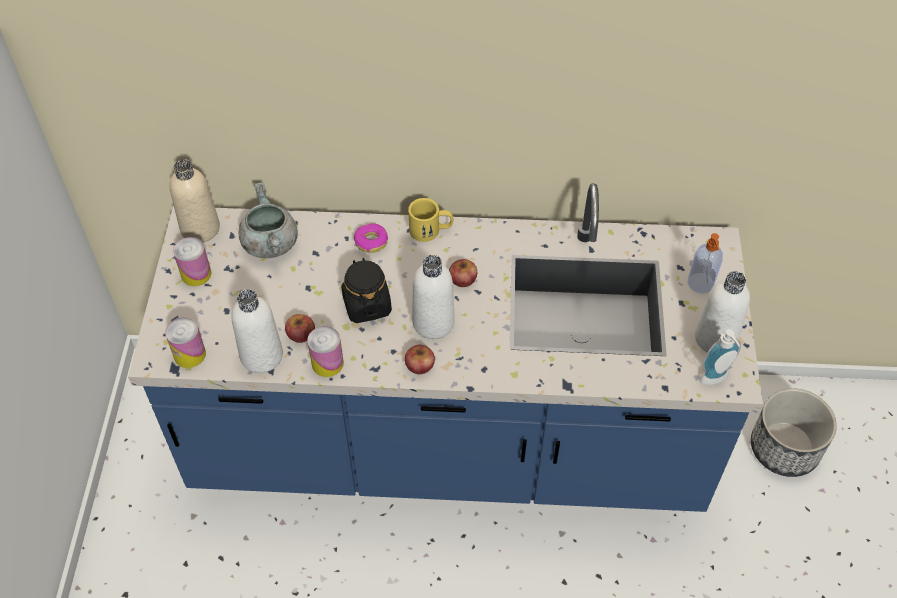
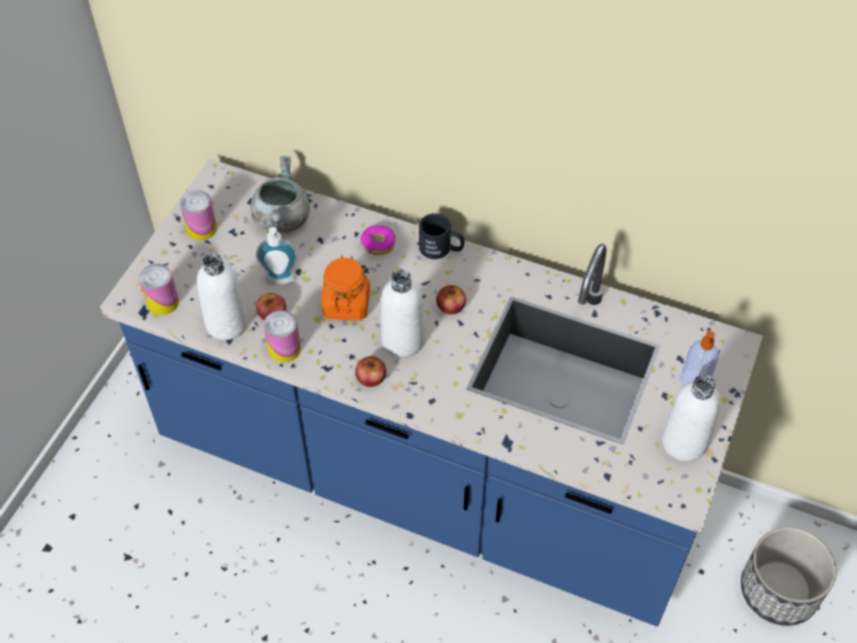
camera: 20 degrees right, 0 degrees up
beige bottle [170,159,220,242] -> none
black jar [341,258,392,323] -> orange jar [321,255,370,321]
yellow mug [408,198,453,242] -> black mug [419,213,464,259]
soap dispenser [699,329,741,385] -> soap dispenser moved to [256,227,298,286]

